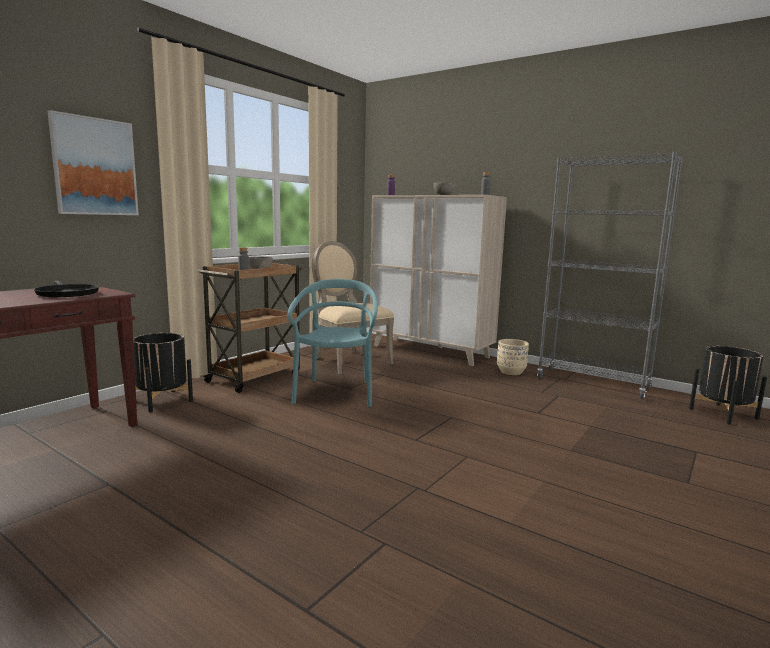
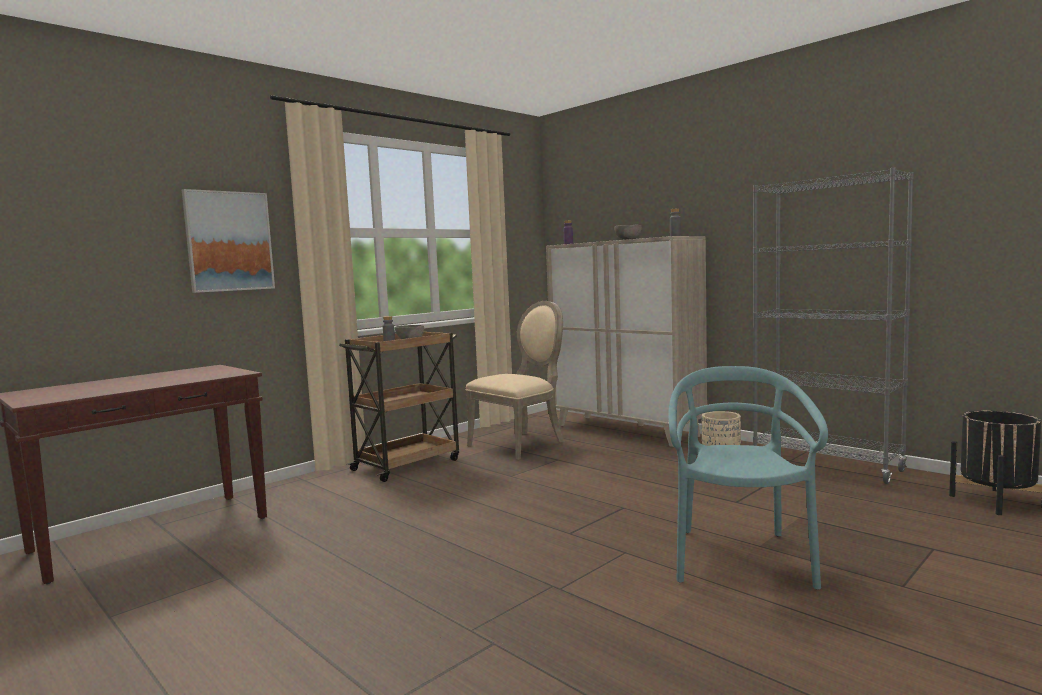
camera: 10 degrees right, 5 degrees down
black frying pan [34,281,99,297] -> none
black planter [133,333,193,412] -> none
turquoise chair [288,279,378,407] -> turquoise chair moved to [668,366,828,590]
beige chair [312,241,394,374] -> beige chair turned 75 degrees clockwise [465,301,565,460]

